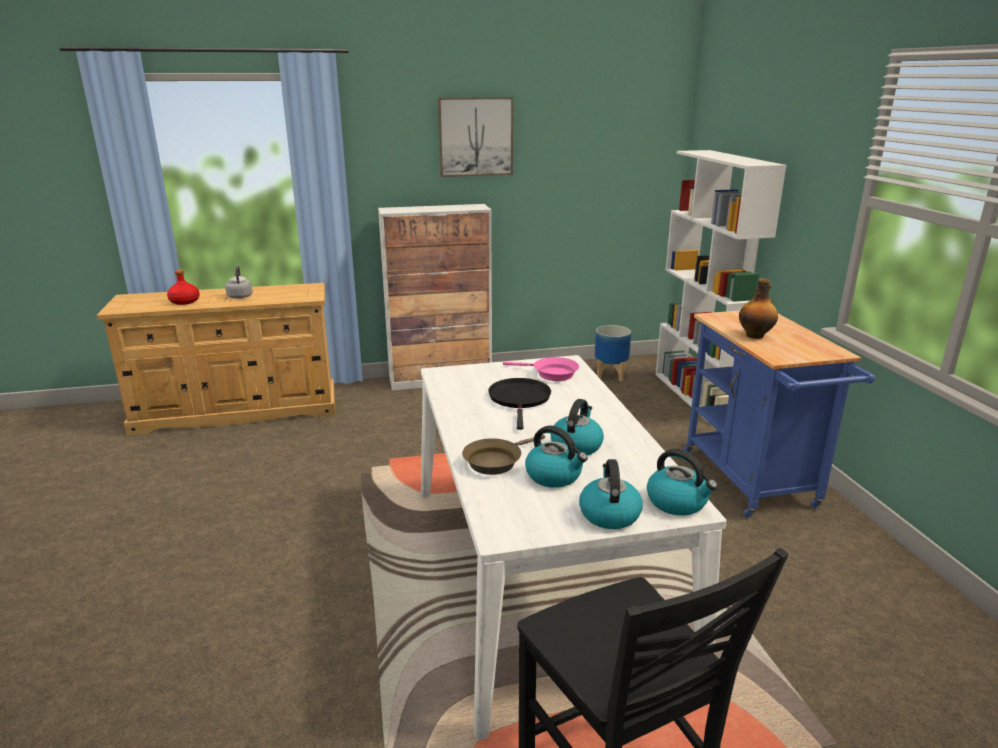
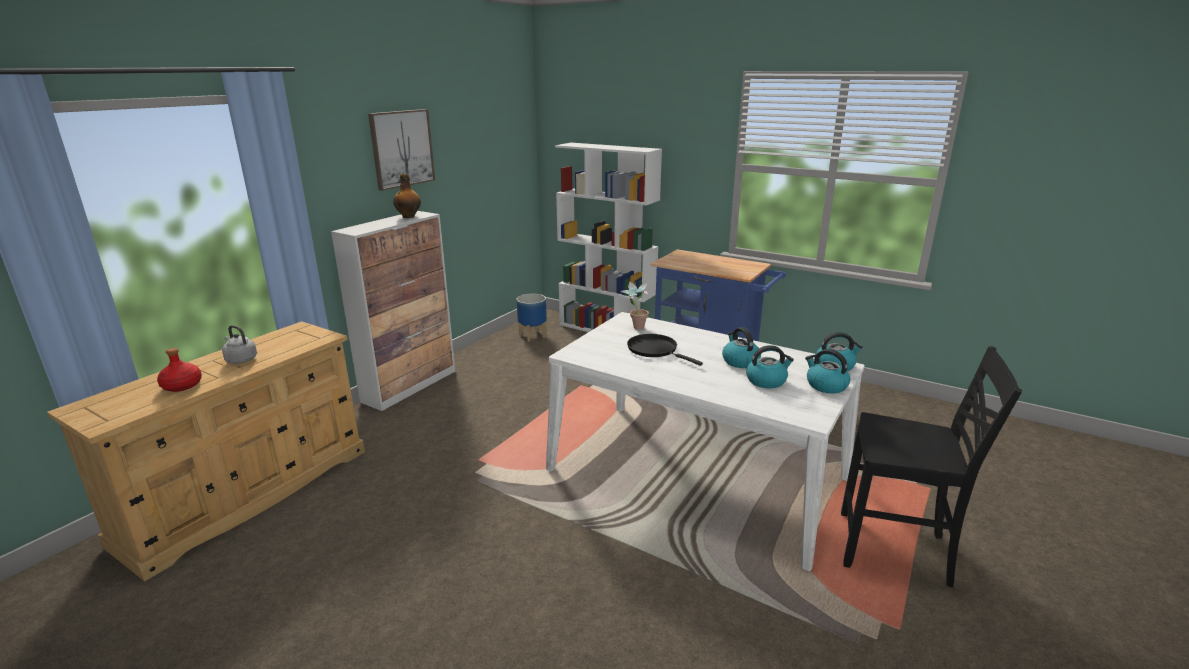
camera: 45 degrees left, 0 degrees up
brown frying pan [462,435,545,475] -> none
pink frying pan [503,357,579,381] -> potted plant [620,281,649,330]
bottle [739,278,778,339] -> bottle moved to [393,174,421,218]

